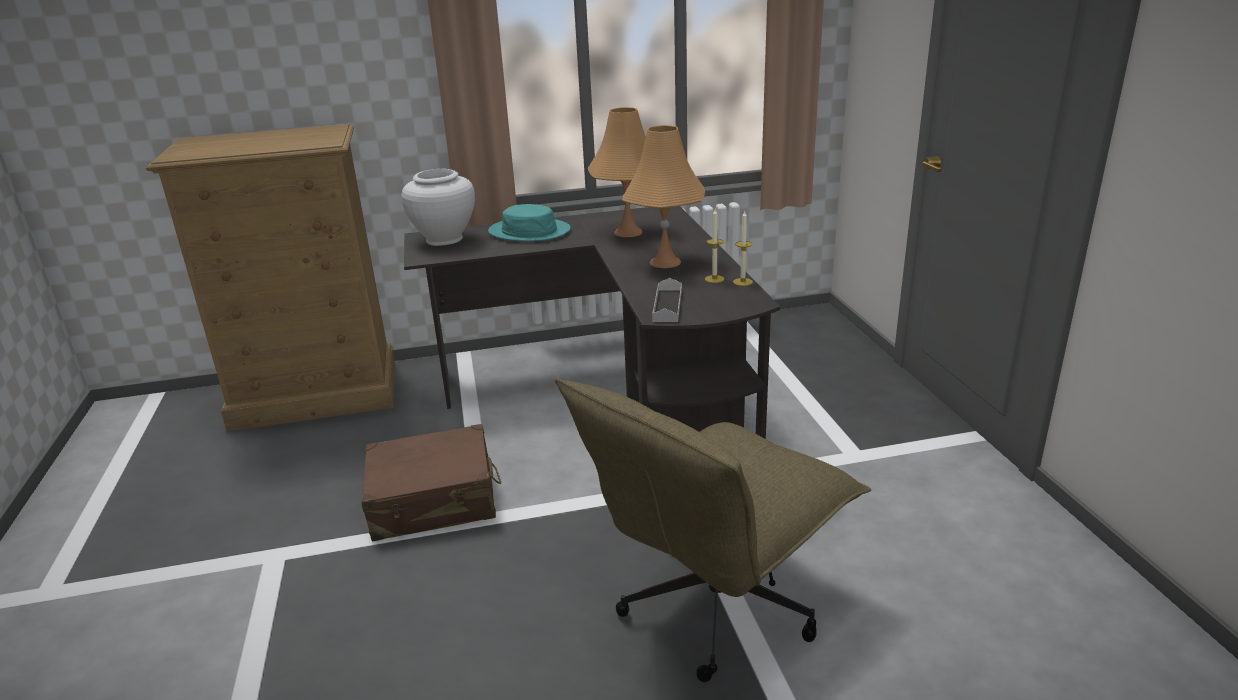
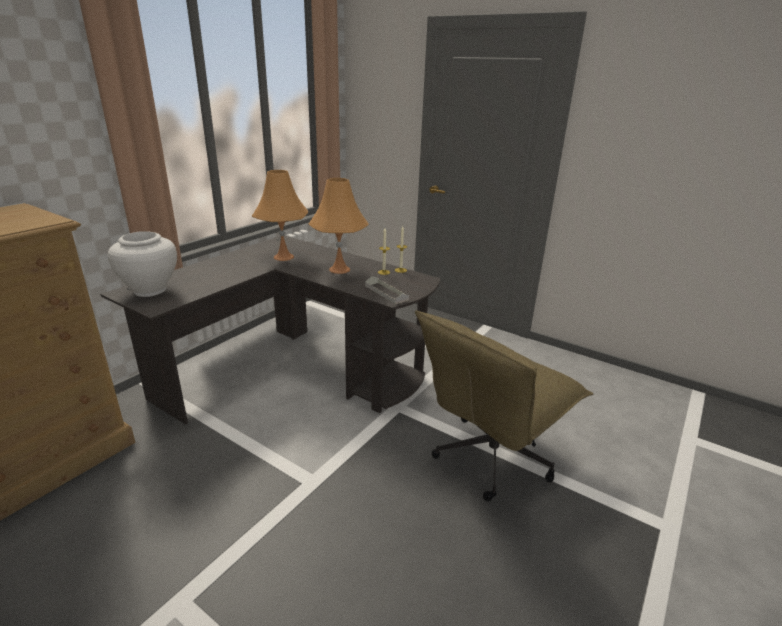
camera: 45 degrees left, 0 degrees up
brown suitcase [361,424,501,541] -> none
turquoise hat [488,204,570,242] -> none
beige office chair [555,379,871,682] -> beige office chair turned 45 degrees clockwise [415,310,593,501]

